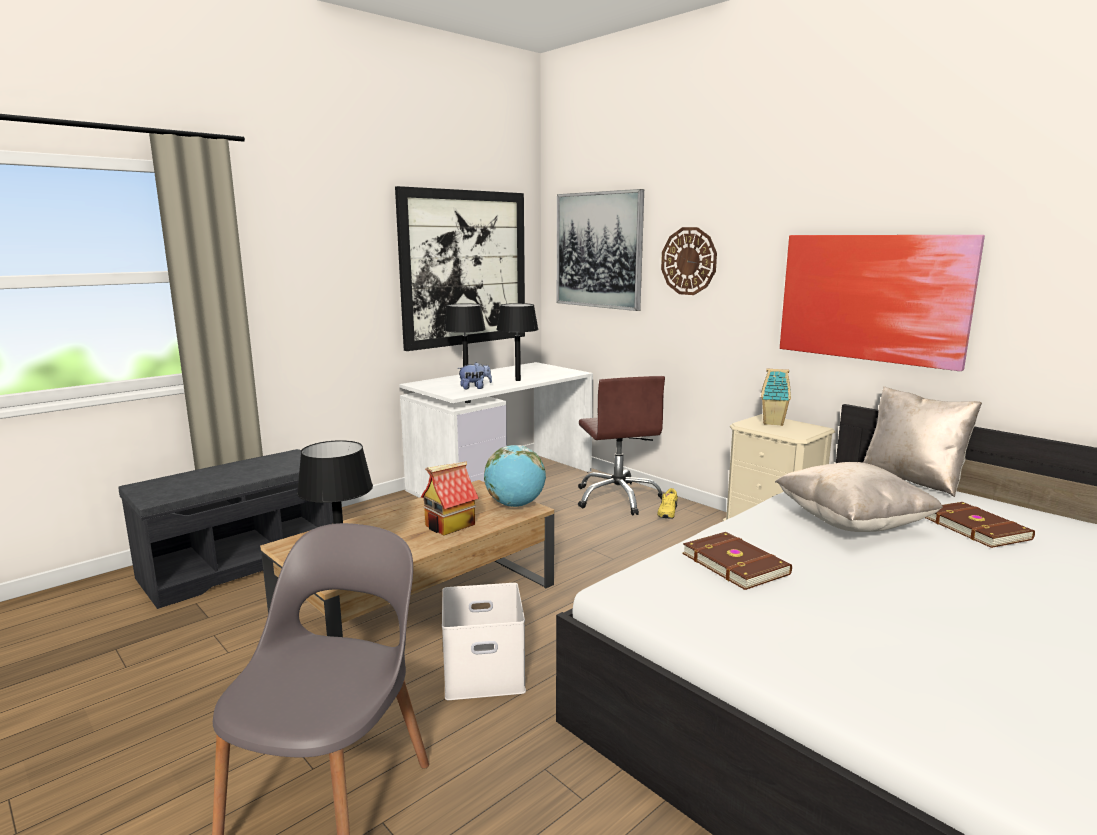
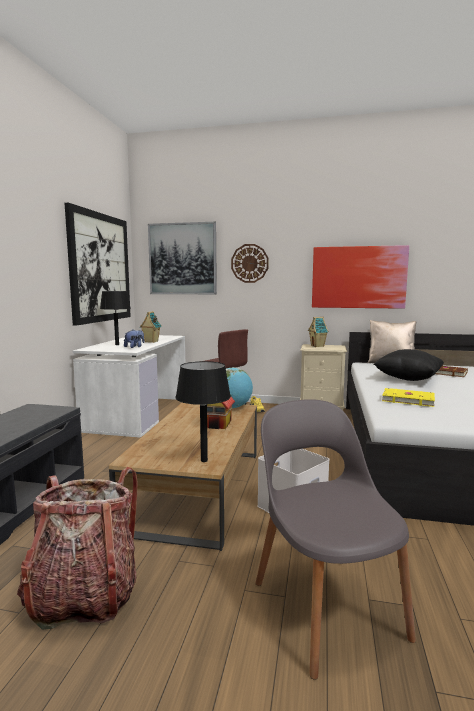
camera: 35 degrees left, 5 degrees down
black table lamp [496,303,539,381] -> toy house [140,311,162,343]
brown book [682,532,792,590] -> yellow book [382,388,435,407]
beige pillow [775,462,943,532] -> black pillow [374,349,444,381]
none -> backpack [17,467,138,630]

